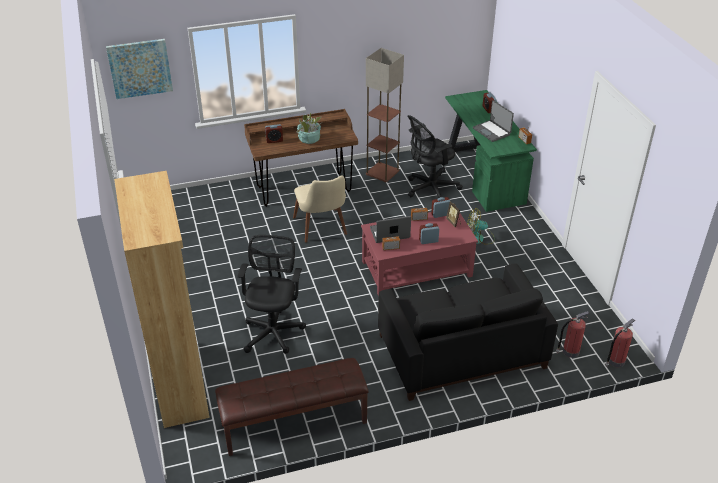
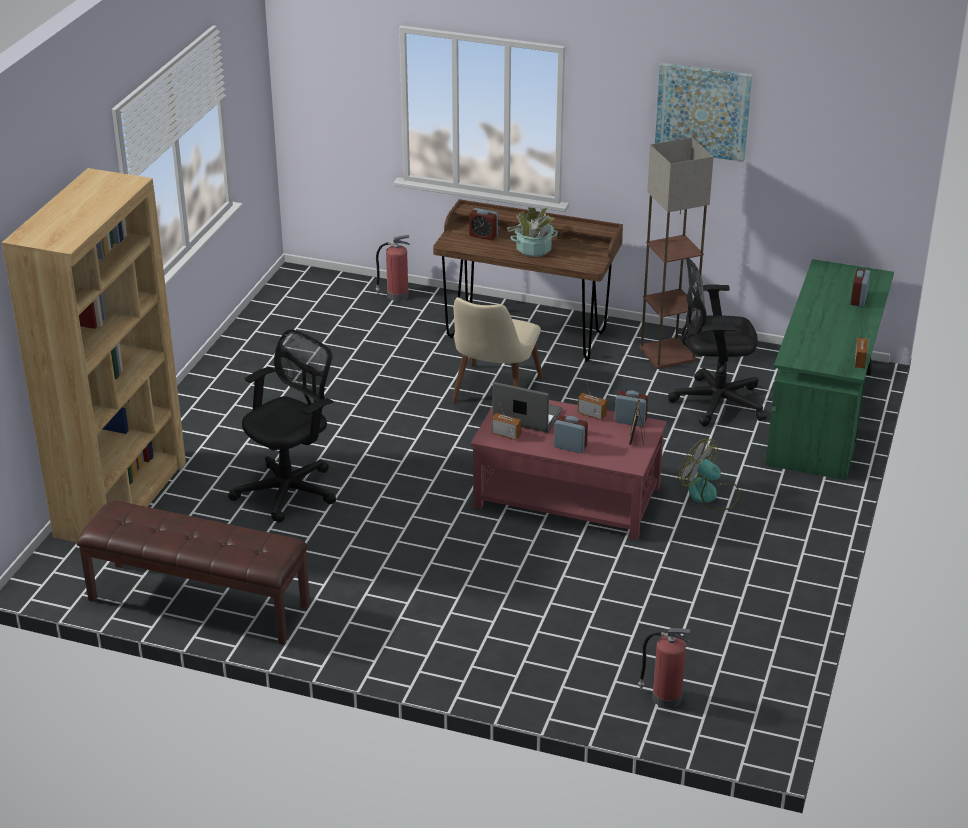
camera: 35 degrees right, 5 degrees down
picture [106,39,173,99] -> picture moved to [655,63,752,162]
black sofa [378,264,558,401] -> none
laptop [473,100,514,142] -> none
fire extinguisher [605,318,635,367] -> fire extinguisher moved to [376,235,410,301]

